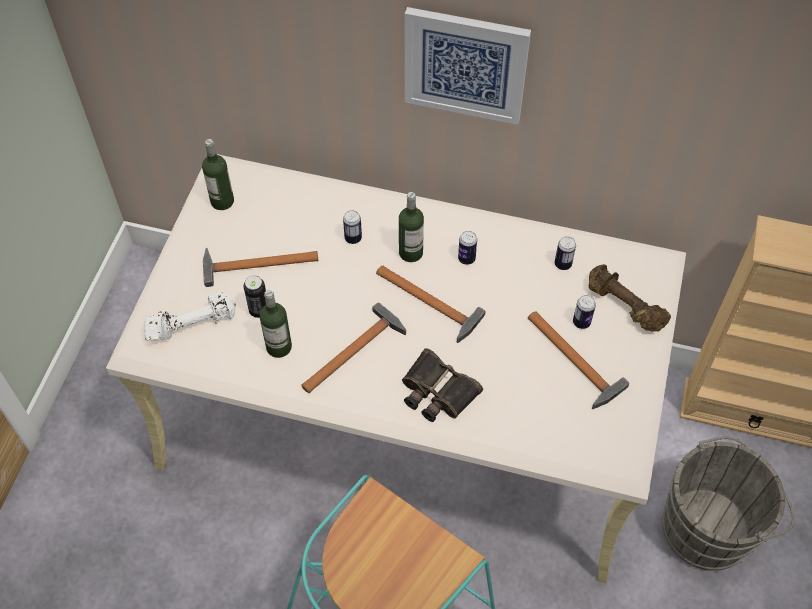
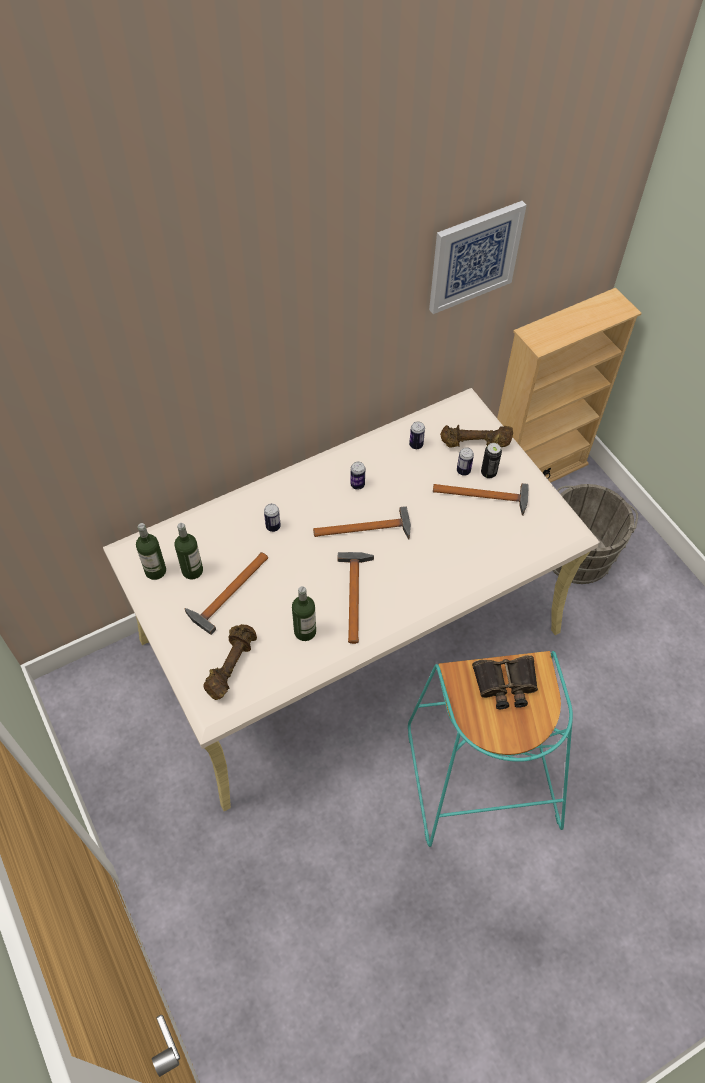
camera: 45 degrees left, 0 degrees up
white dumbbell [144,291,236,341] -> brown dumbbell [203,624,257,700]
can [243,275,266,318] -> can moved to [481,443,502,479]
bottle [399,192,424,262] -> bottle moved to [175,523,203,580]
binoculars [402,348,483,422] -> binoculars moved to [472,655,538,709]
picture [405,7,531,125] -> picture moved to [429,201,526,314]

